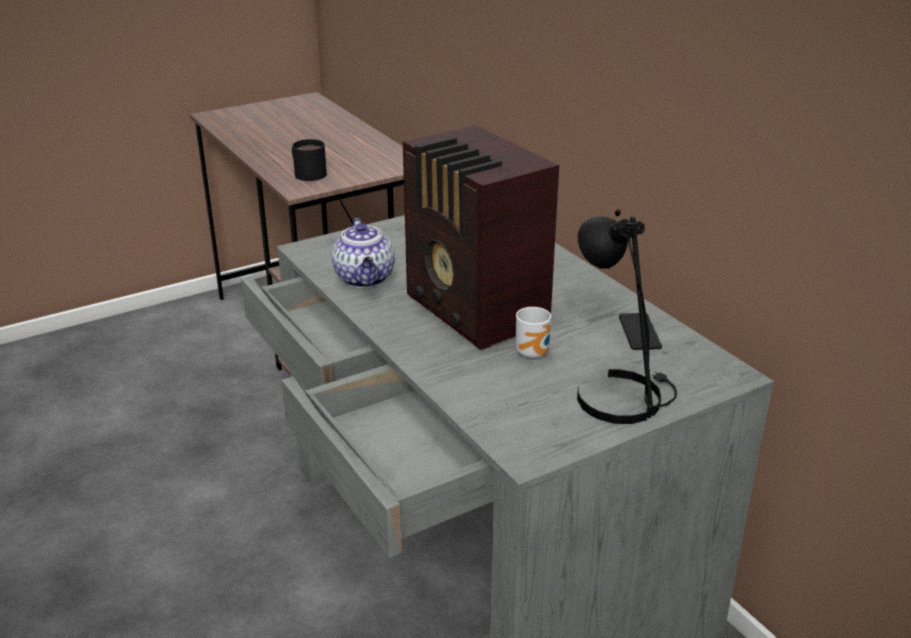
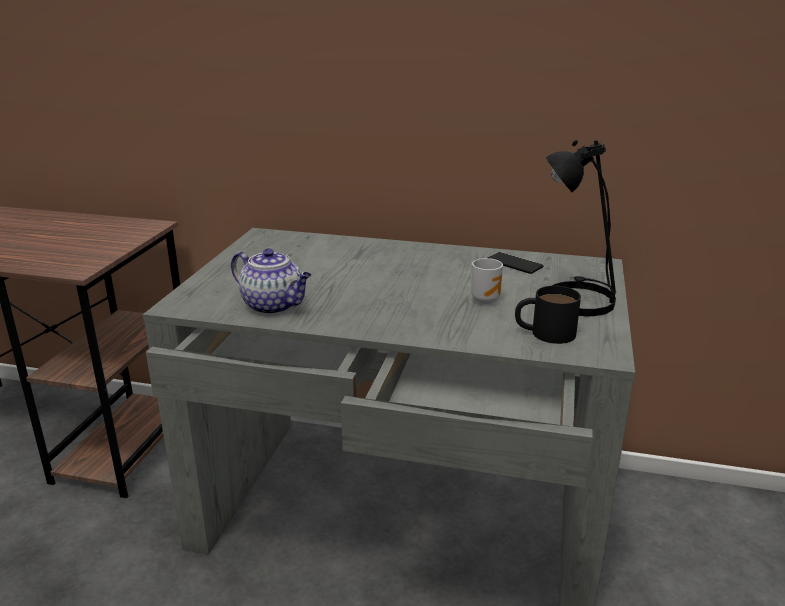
camera: 45 degrees left, 5 degrees down
black mug [292,139,327,181] -> black mug moved to [515,286,581,344]
radio [402,125,559,350] -> none

